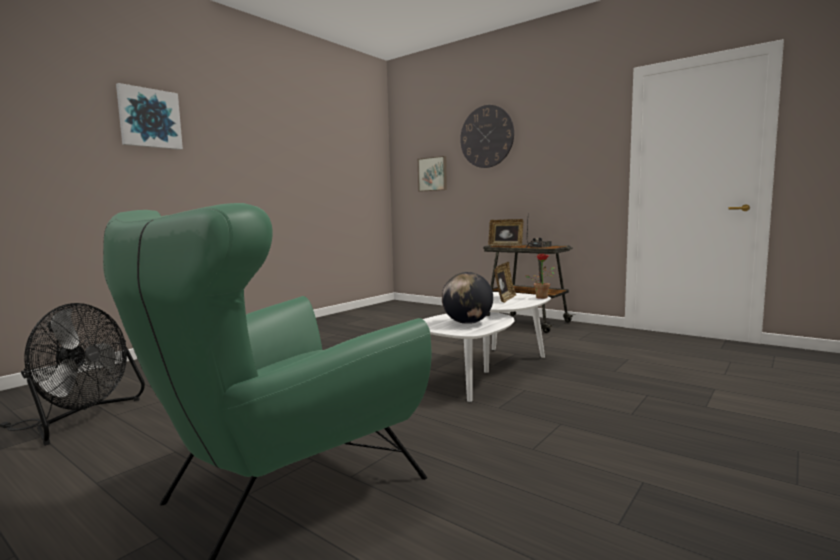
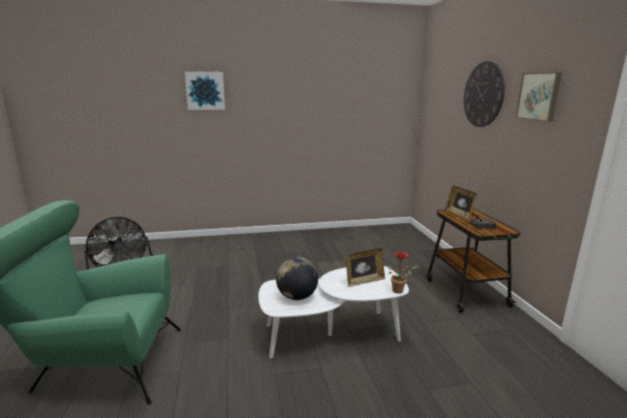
camera: 40 degrees right, 10 degrees up
picture [418,156,447,192] -> picture moved to [515,72,562,122]

